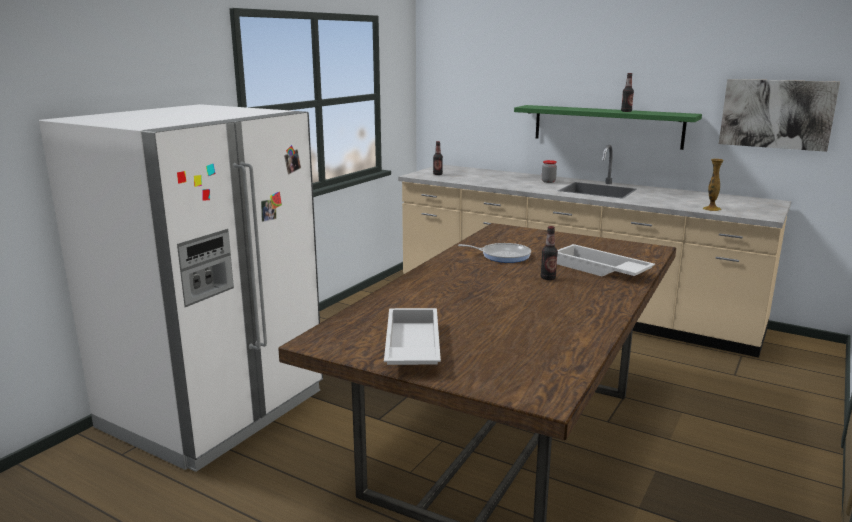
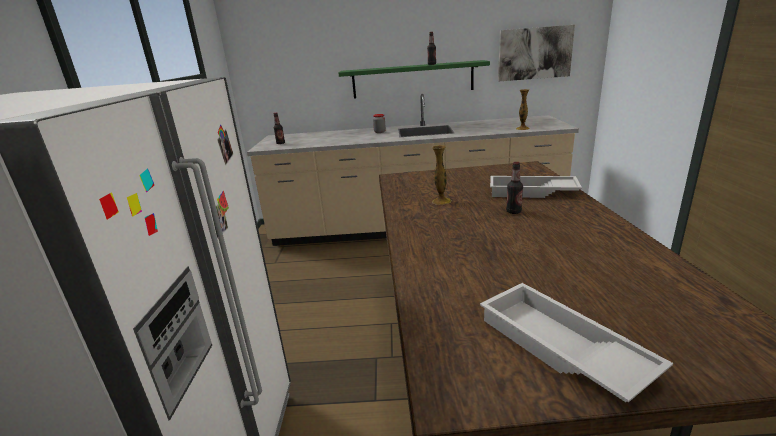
camera: 30 degrees left, 5 degrees up
frying pan [458,243,531,263] -> vase [432,145,452,205]

